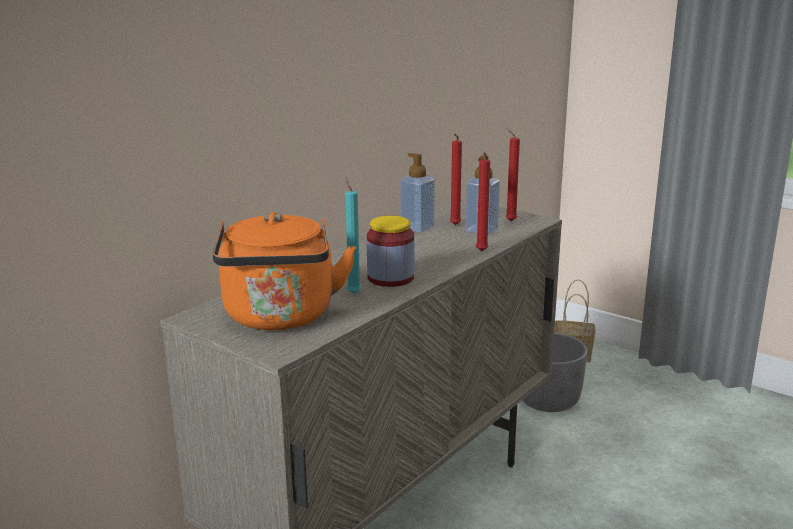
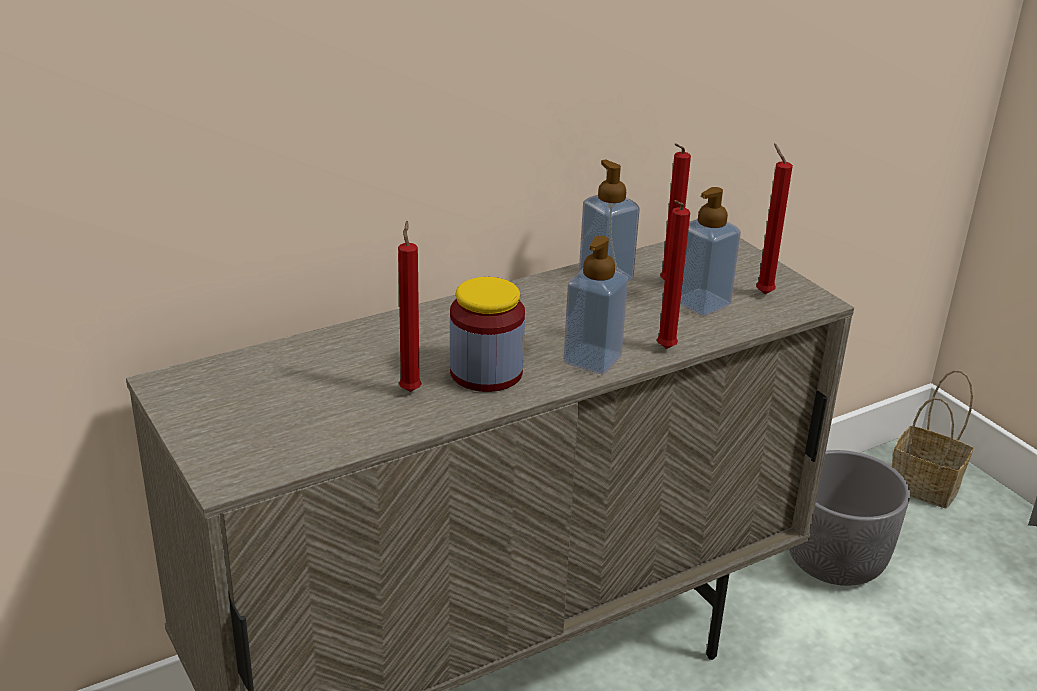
camera: 20 degrees right, 10 degrees up
orange kettle [213,212,356,330] -> none
turquoise candle [345,178,361,294] -> red candle [398,221,422,392]
none -> soap dispenser [563,236,628,374]

